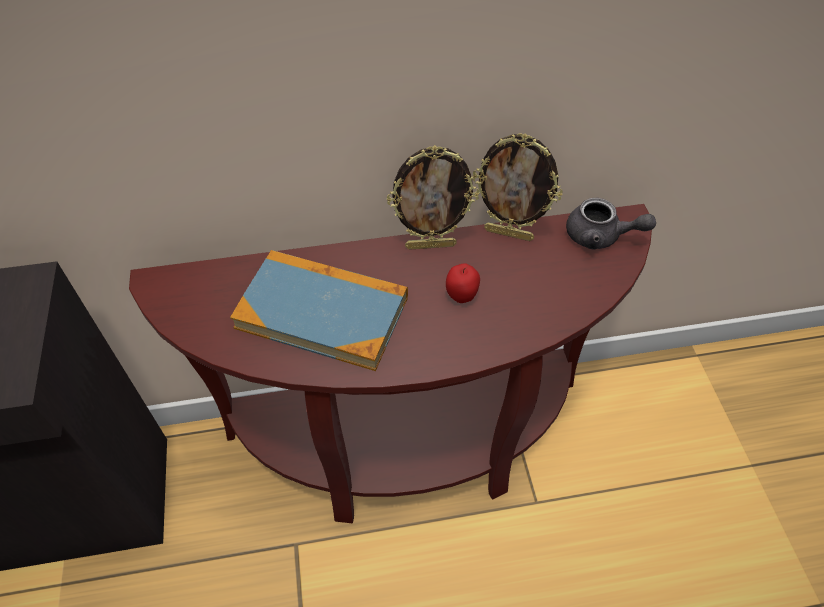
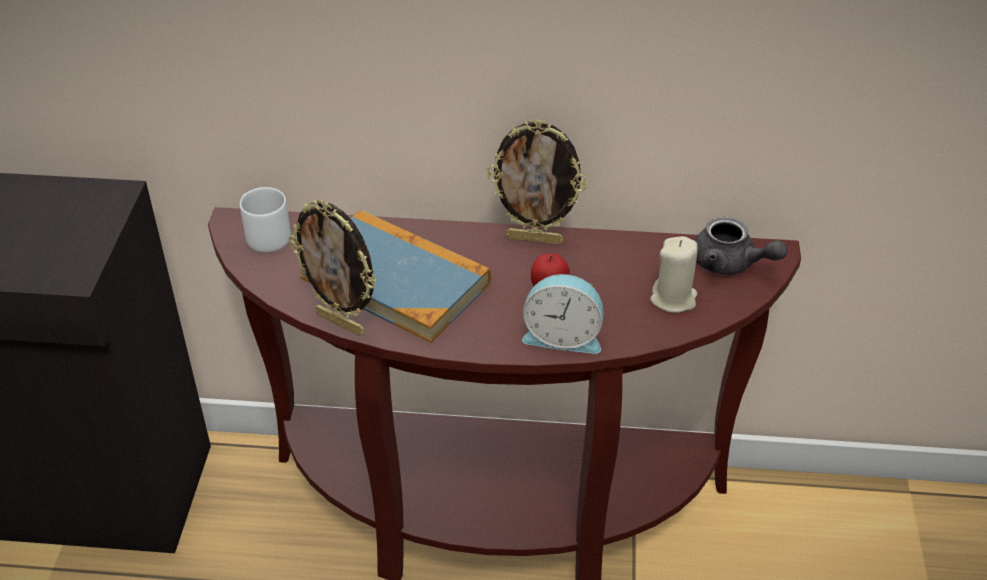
camera: 15 degrees right, 10 degrees down
picture frame [473,133,563,241] -> picture frame moved to [289,200,376,336]
none -> white mug [240,187,291,253]
none -> alarm clock [522,274,604,354]
none -> beige candle [650,236,698,313]

